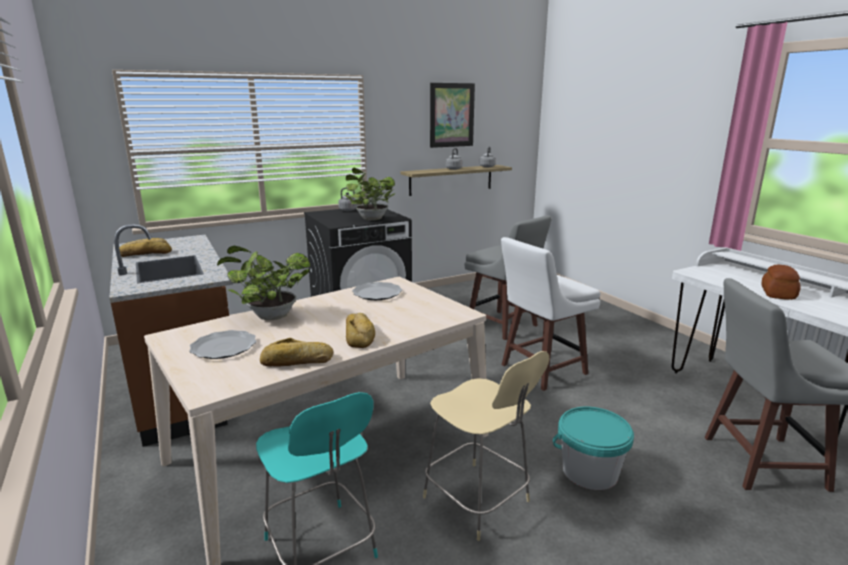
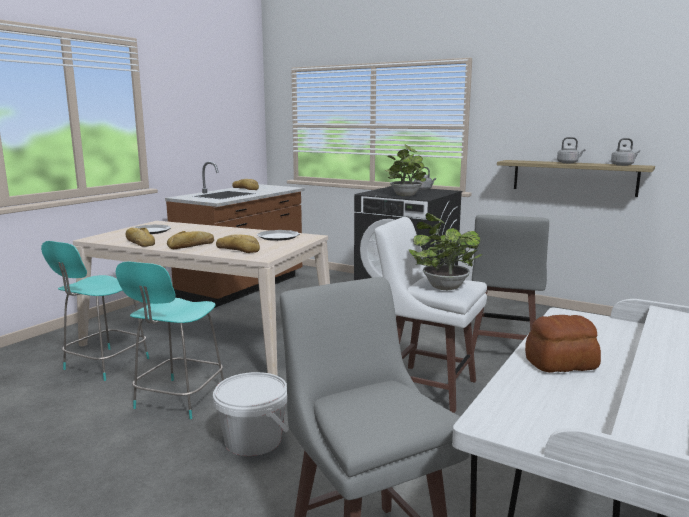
camera: 60 degrees right, 5 degrees down
potted plant [217,246,310,320] -> potted plant moved to [408,213,483,290]
beige chair [423,351,549,541] -> turquoise chair [116,261,224,419]
picture [430,83,475,148] -> none
turquoise bucket [553,407,634,490] -> white bucket [213,372,289,456]
none -> bread [216,234,260,253]

